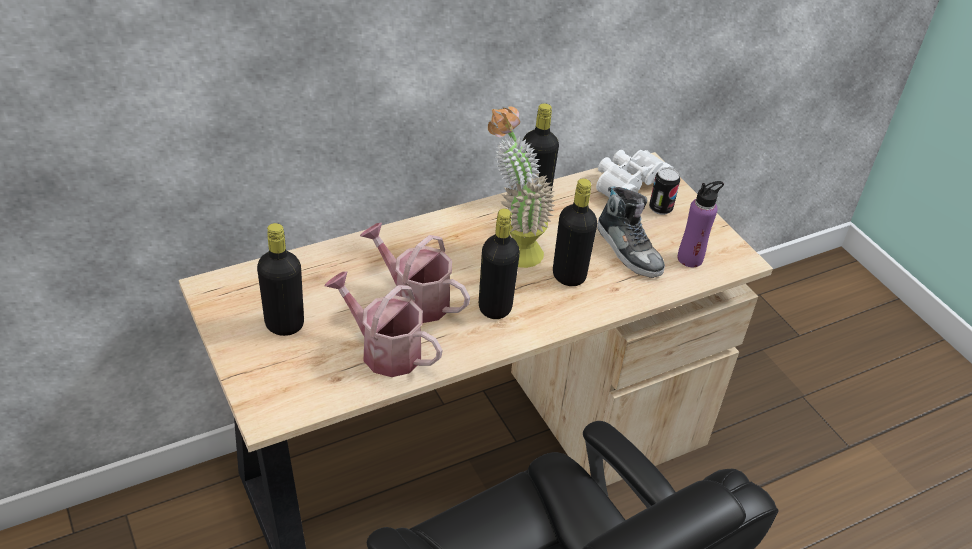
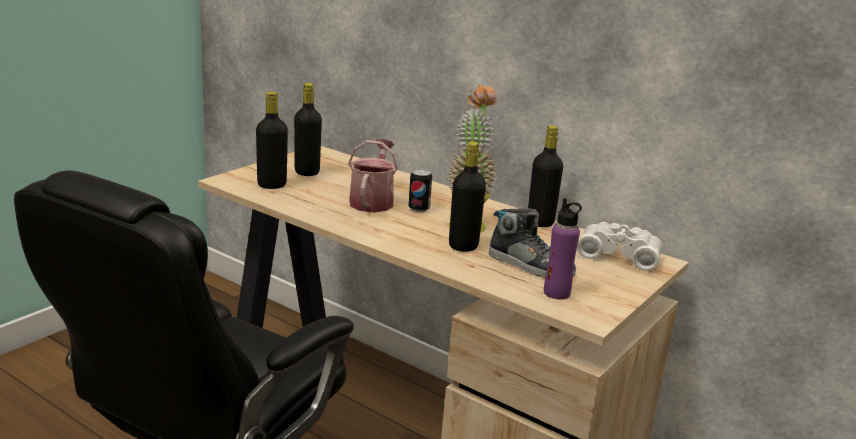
camera: 65 degrees right, 20 degrees down
watering can [324,271,442,377] -> none
black bottle [479,208,520,319] -> black bottle moved to [256,92,288,189]
shoe [597,186,665,278] -> shoe turned 90 degrees counterclockwise [489,208,576,278]
can [649,167,680,215] -> can moved to [408,169,432,212]

